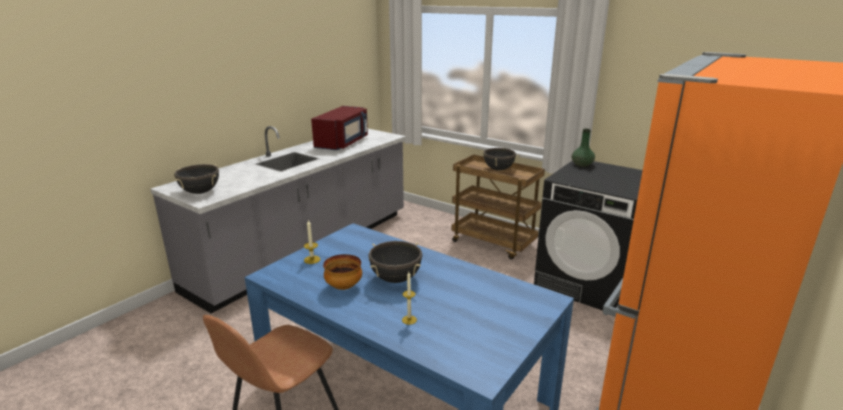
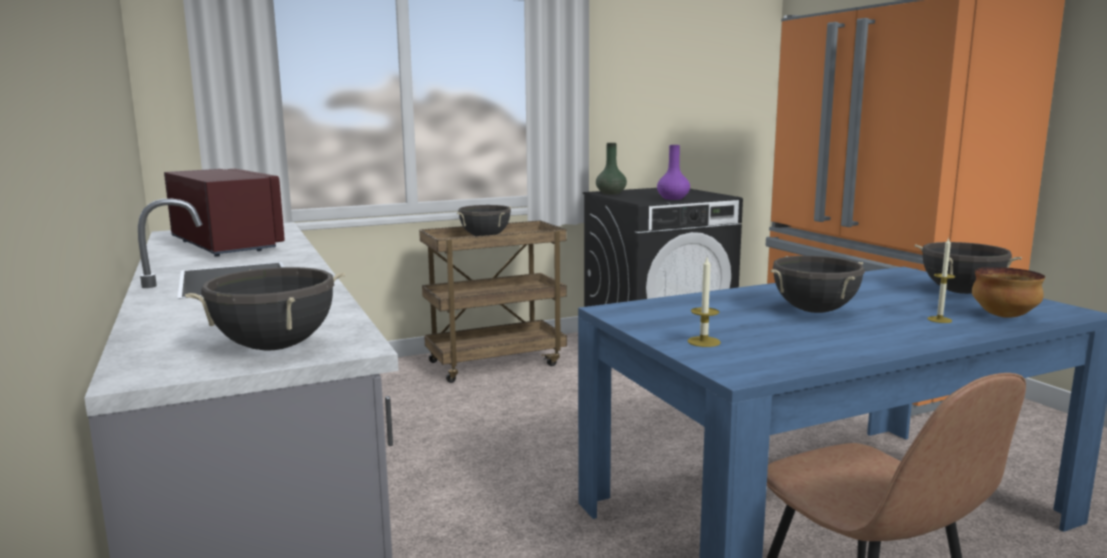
camera: 60 degrees left, 10 degrees down
bowl [323,254,362,290] -> bowl moved to [972,267,1045,318]
none -> purple vase [657,145,690,200]
none -> black cooking pot [915,242,1022,294]

